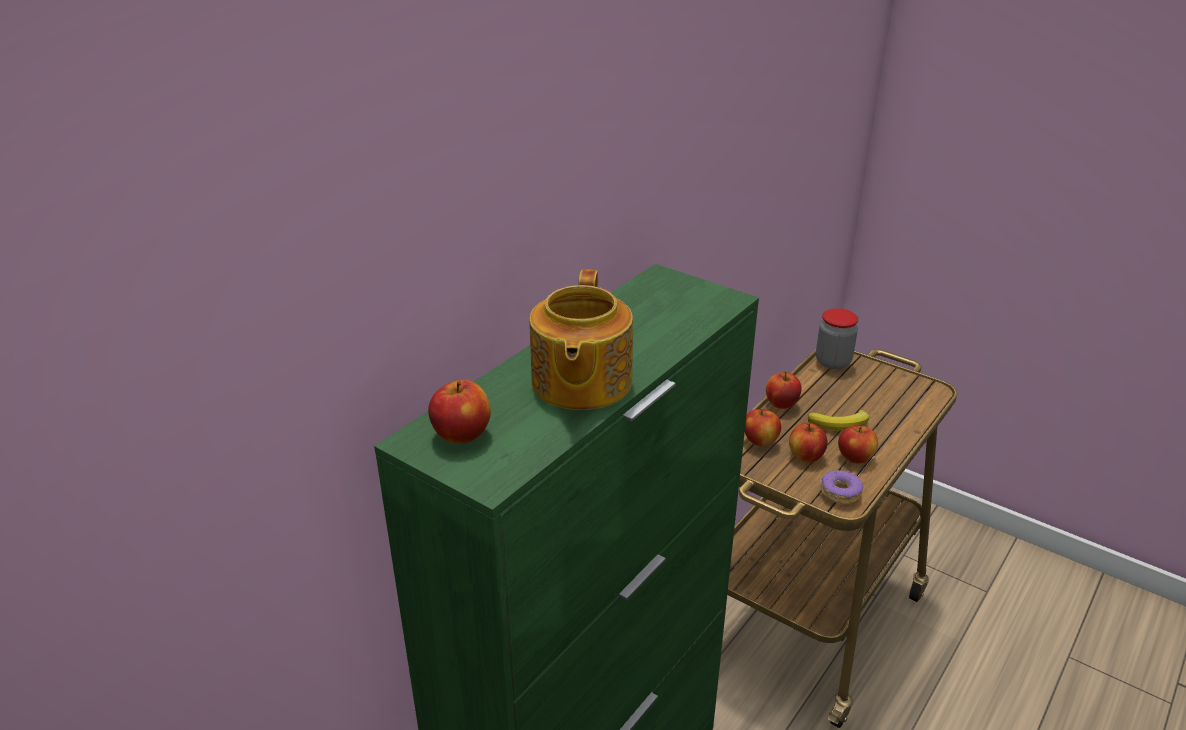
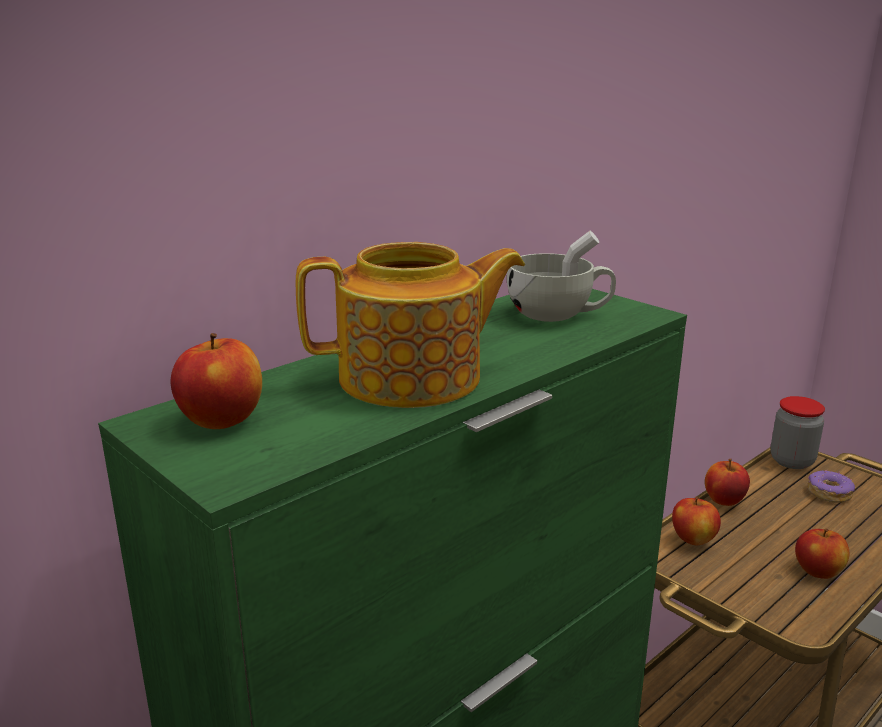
camera: 10 degrees right, 10 degrees down
teapot [529,269,633,410] -> teapot turned 120 degrees counterclockwise [296,242,525,408]
apple [789,422,828,463] -> none
banana [808,410,869,431] -> none
donut [821,470,863,505] -> donut moved to [807,470,855,503]
none -> white cup [507,231,616,322]

